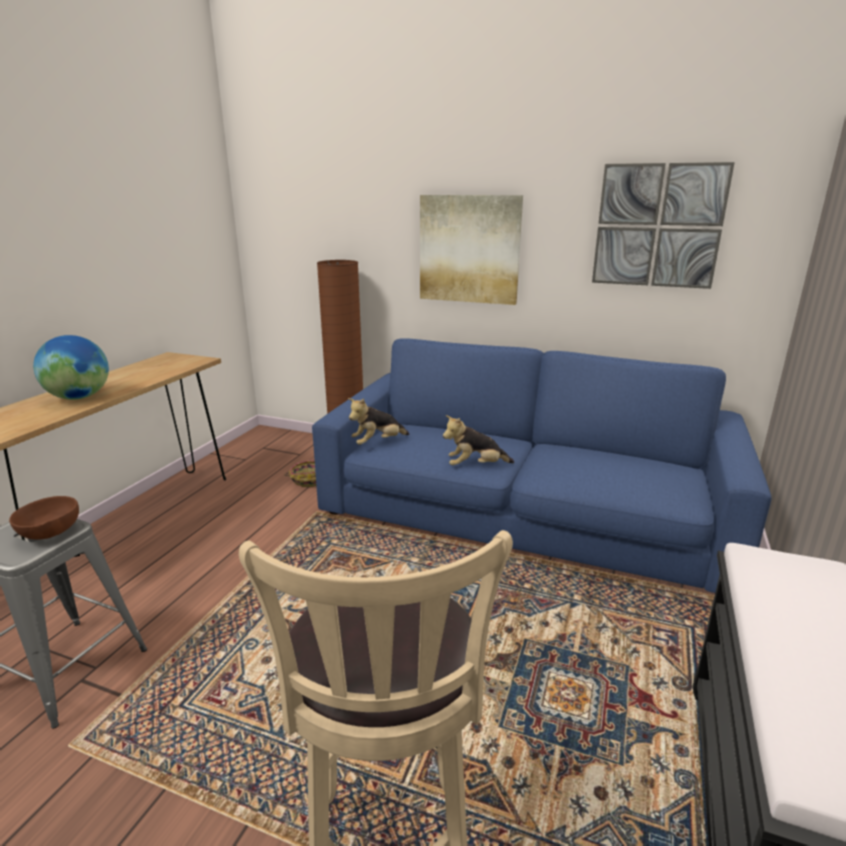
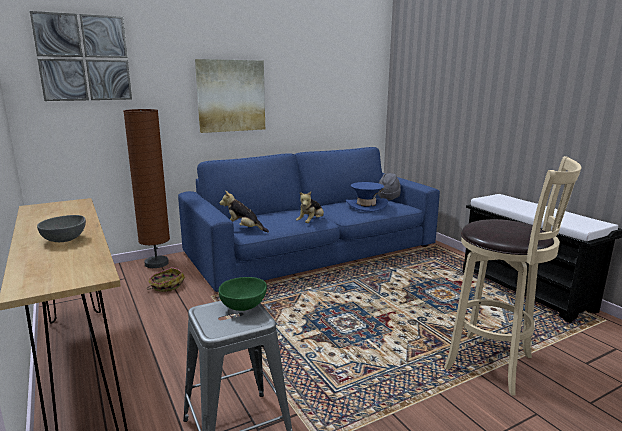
camera: 50 degrees left, 5 degrees down
brown bowl [9,496,79,540] -> green bowl [219,277,267,311]
globe [33,335,109,400] -> grey bowl [37,215,86,242]
plush toy [348,398,409,445] -> plush toy turned 105 degrees clockwise [219,191,269,232]
picture [592,162,735,289] -> picture moved to [30,11,132,101]
none -> blue hat [346,182,388,212]
none -> grey hat [377,173,401,200]

